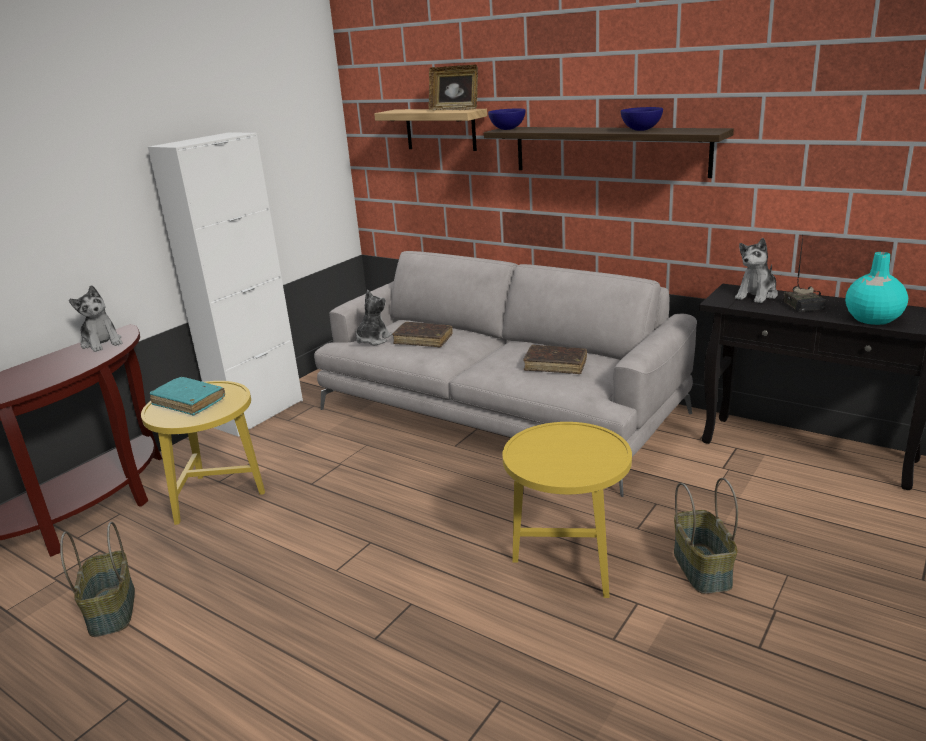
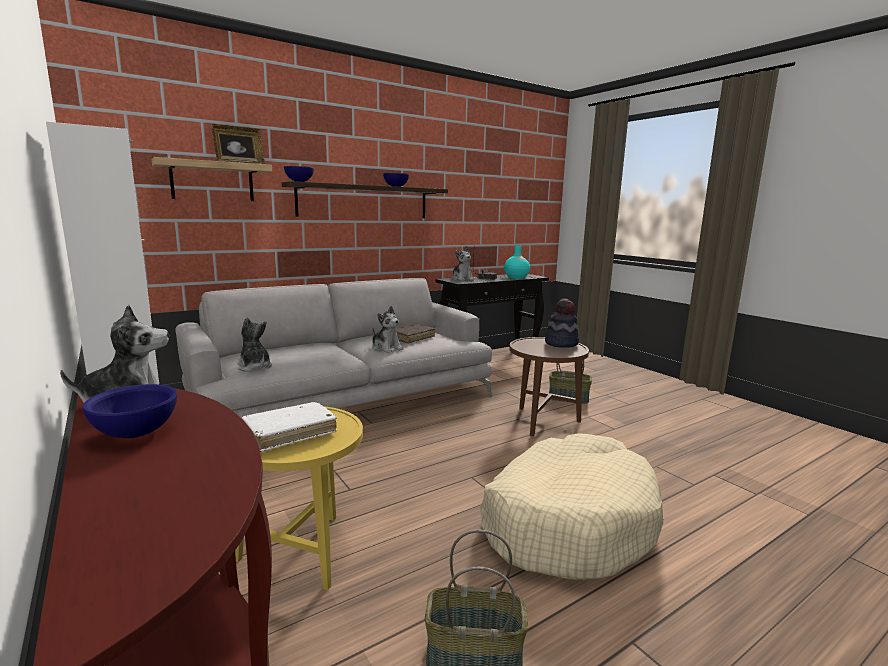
camera: 70 degrees left, 10 degrees down
turquoise book [149,377,225,415] -> white book [242,402,337,452]
brown book [392,322,453,347] -> none
yellow side table [502,422,632,598] -> brown side table [510,337,589,436]
none -> blue bowl [82,384,177,438]
none -> plush toy [372,306,403,353]
none -> beige dog bed [480,433,663,580]
none -> hat [545,298,579,348]

